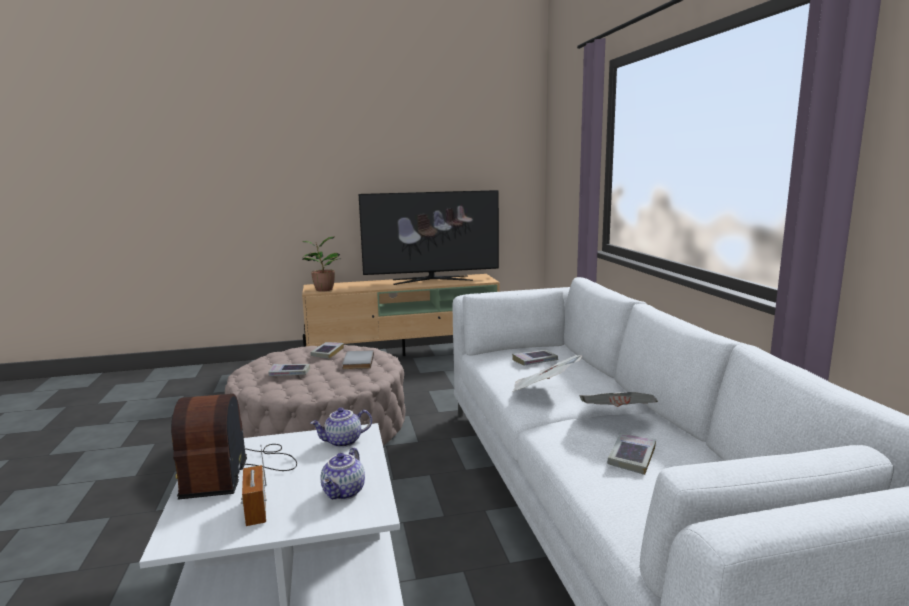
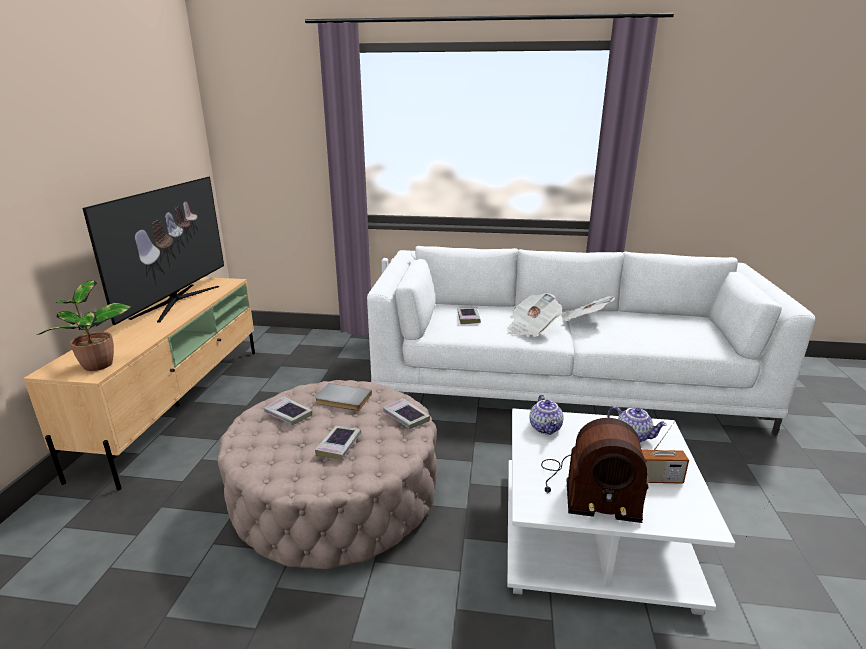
camera: 70 degrees left, 10 degrees up
book [607,433,656,475] -> book moved to [383,398,430,429]

